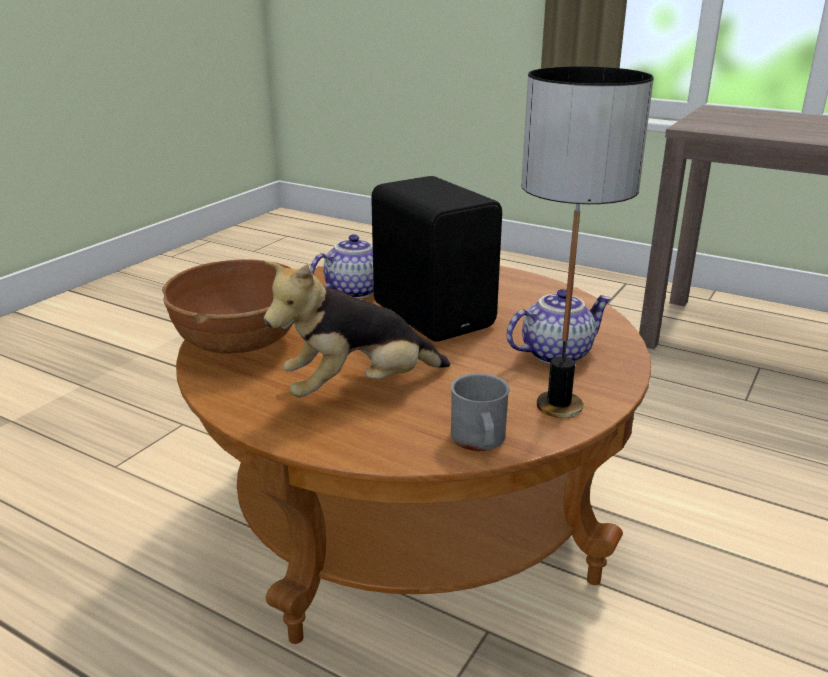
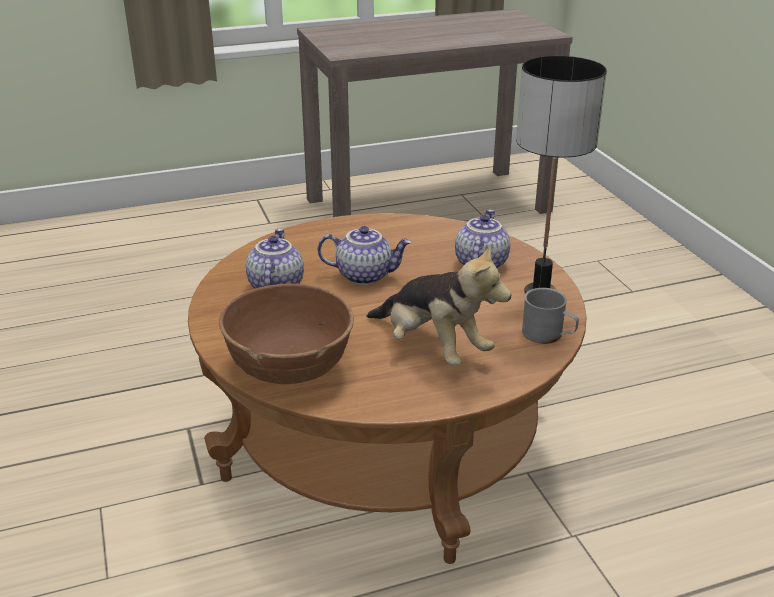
camera: 50 degrees left, 5 degrees up
plush toy [264,261,450,398] -> plush toy turned 60 degrees counterclockwise [367,243,511,365]
black speaker [371,176,502,341] -> teapot [317,226,412,285]

